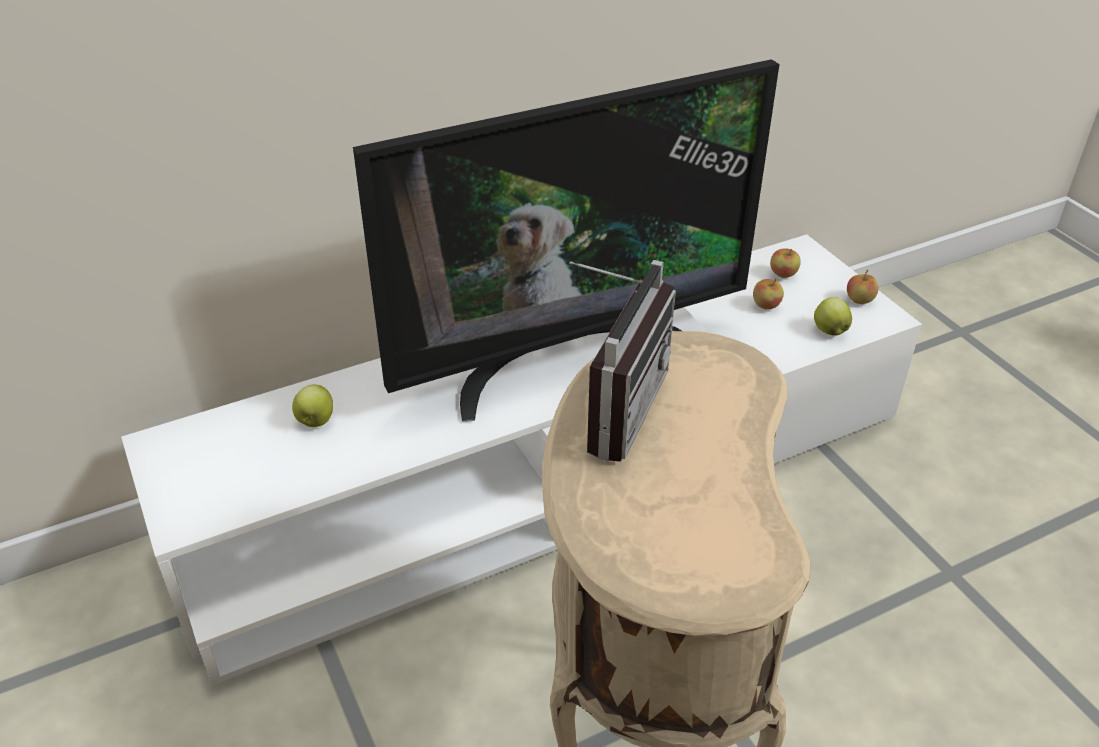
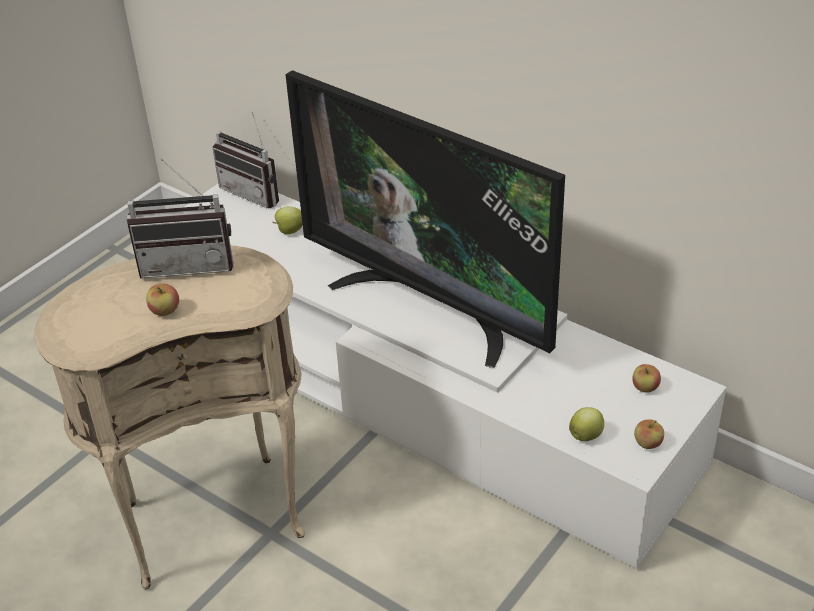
camera: 65 degrees right, 0 degrees up
apple [753,279,784,310] -> apple moved to [146,283,179,316]
none -> radio [213,112,279,209]

